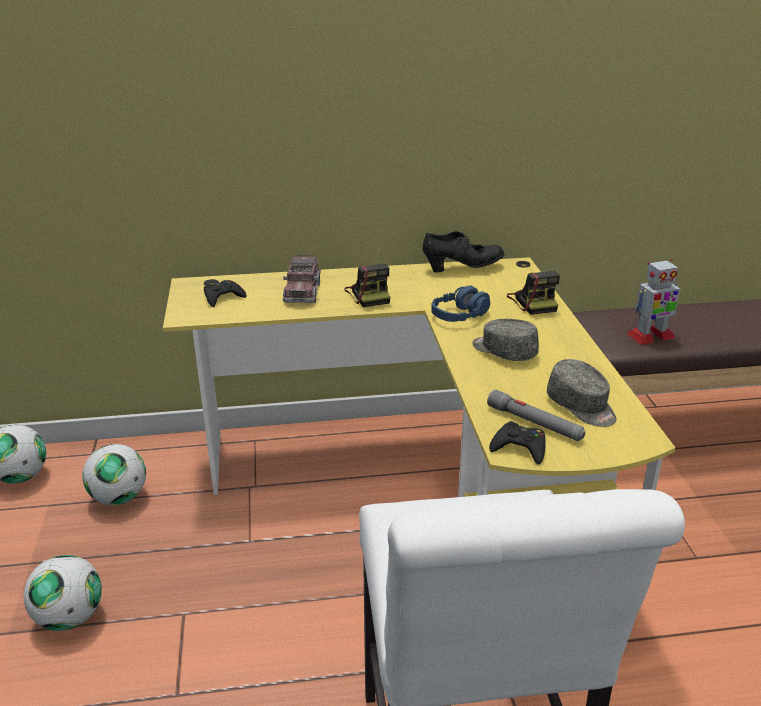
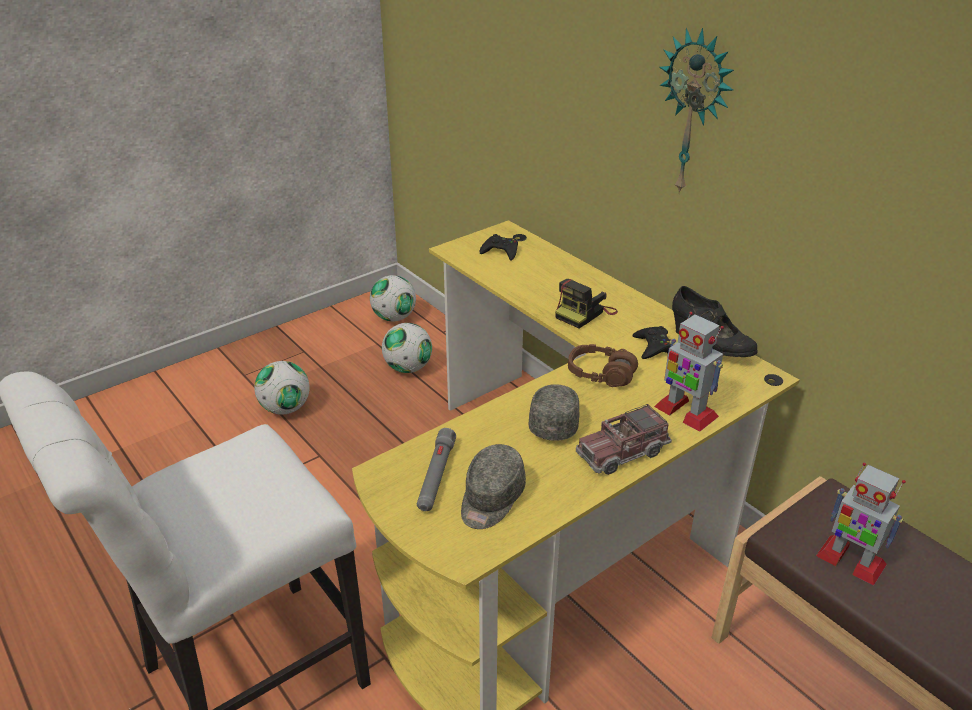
camera: 60 degrees right, 5 degrees up
toy truck [283,255,321,303] -> toy truck moved to [576,404,672,475]
blue headphones [431,285,490,322] -> brown headphones [568,344,638,387]
black game controller [489,421,546,465] -> black game controller moved to [632,326,671,359]
camera [507,271,560,315] -> toy robot [654,312,724,432]
none -> wall clock [659,28,734,194]

